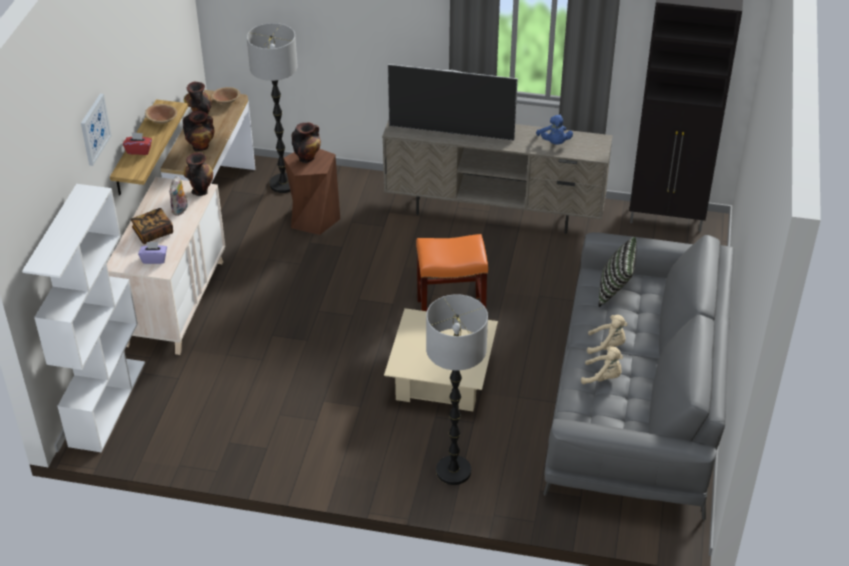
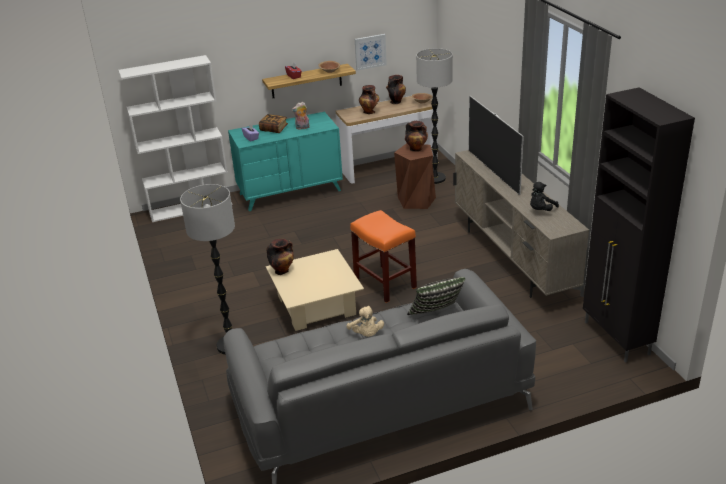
camera: 60 degrees right, 10 degrees down
picture [81,94,112,166] -> picture moved to [355,34,387,71]
beige dresser [107,177,226,355] -> turquoise dresser [228,112,343,211]
vase [184,152,213,196] -> vase moved to [267,239,294,275]
blue plush toy [536,115,573,145] -> black plush toy [530,182,559,211]
beige plush toy [581,346,623,384] -> none

